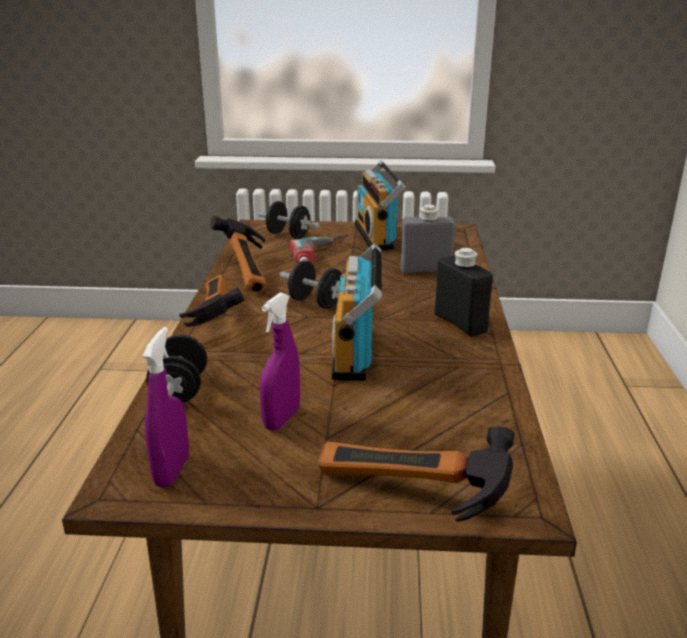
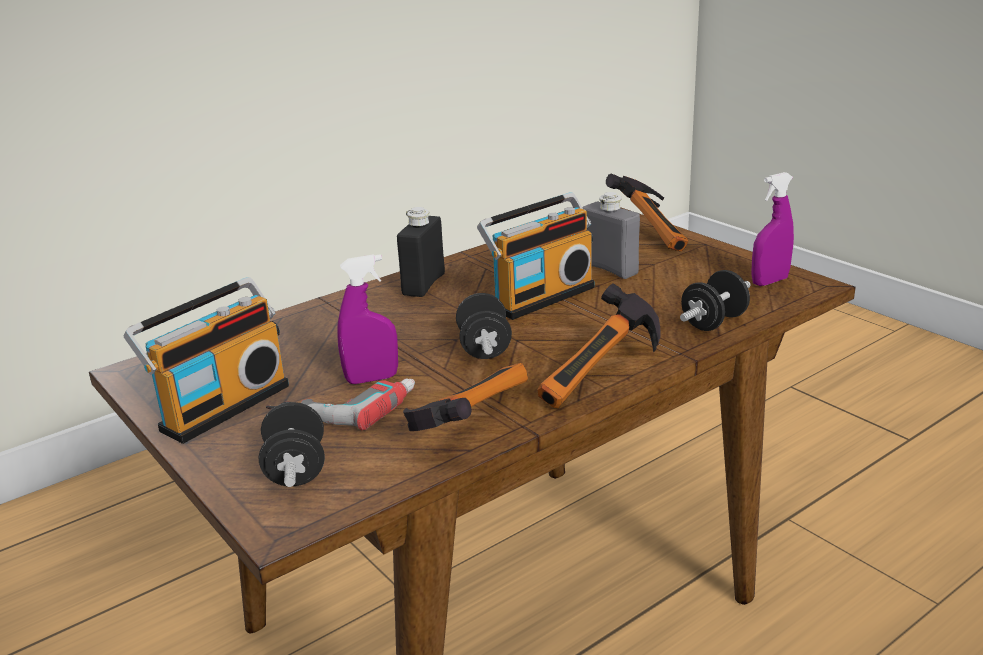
camera: 130 degrees left, 0 degrees up
purple spray bottle [260,293,300,430] -> purple spray bottle moved to [337,254,398,384]
grey bottle [401,204,455,274] -> grey bottle moved to [582,192,640,279]

